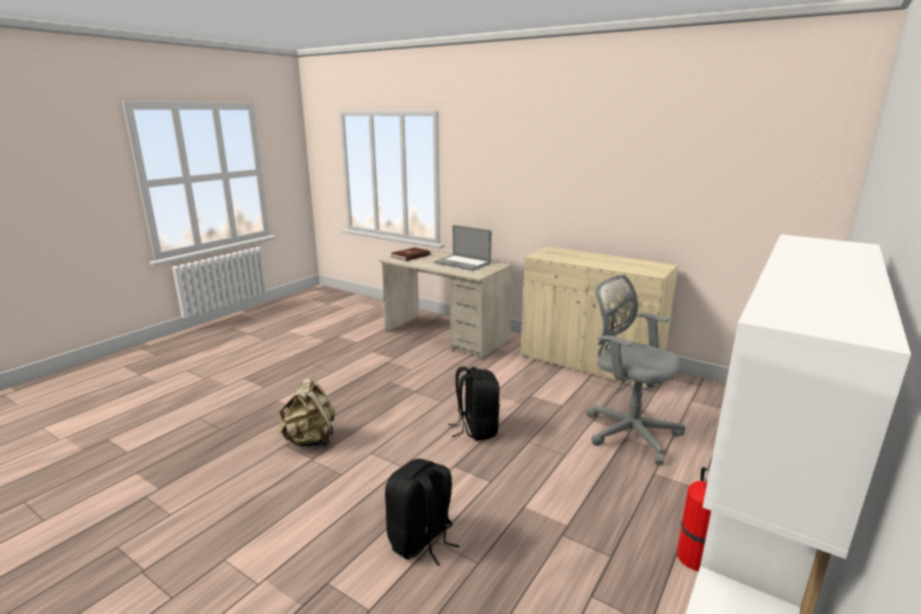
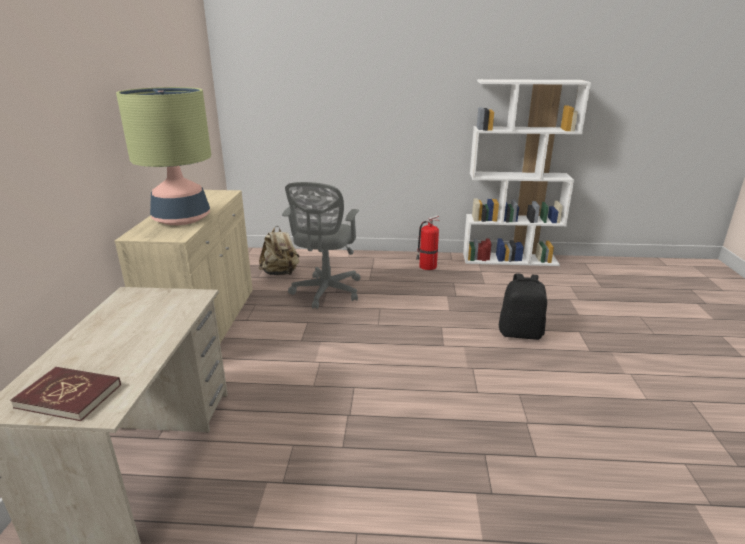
camera: 120 degrees left, 5 degrees up
beige backpack [278,379,335,447] -> beige backpack moved to [259,226,300,275]
laptop [434,225,492,271] -> none
black backpack [448,367,500,441] -> none
none -> table lamp [116,87,211,225]

